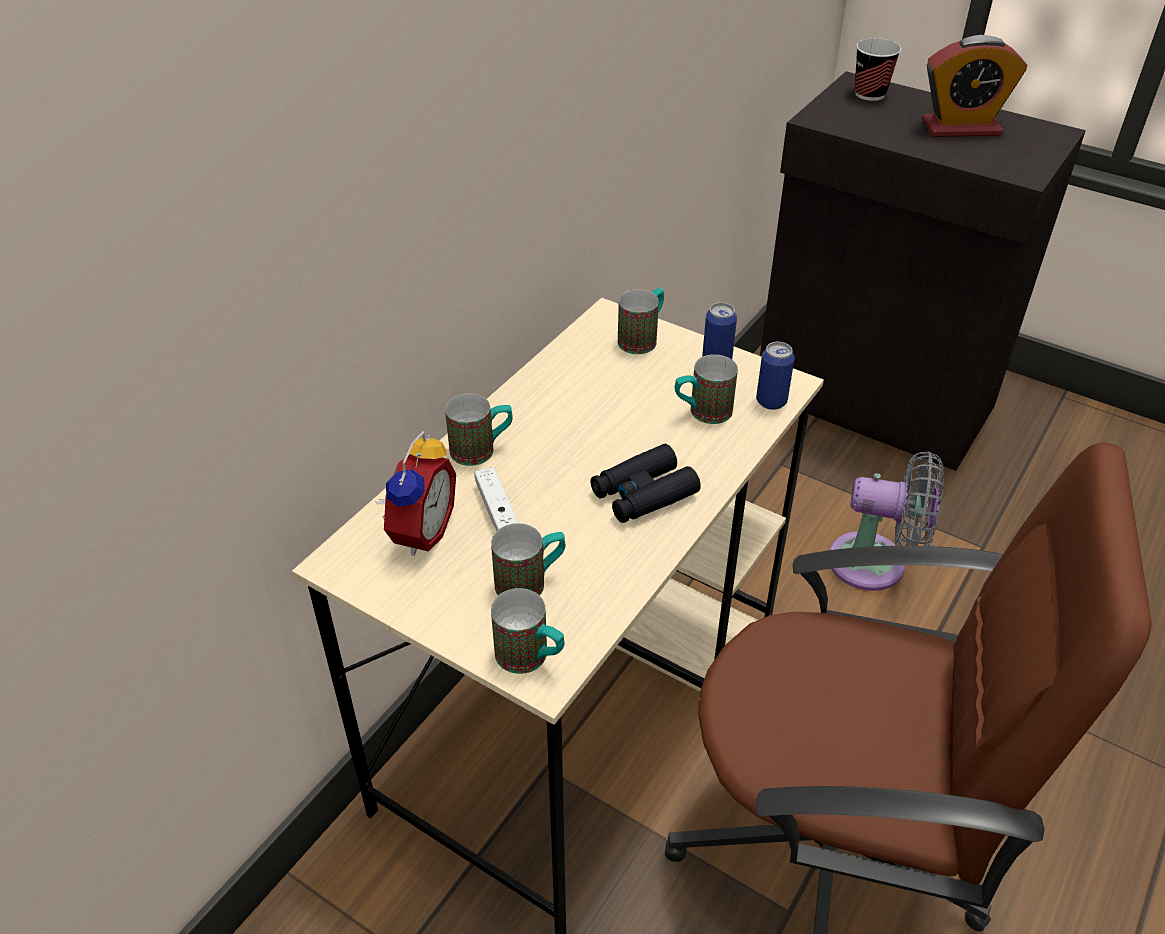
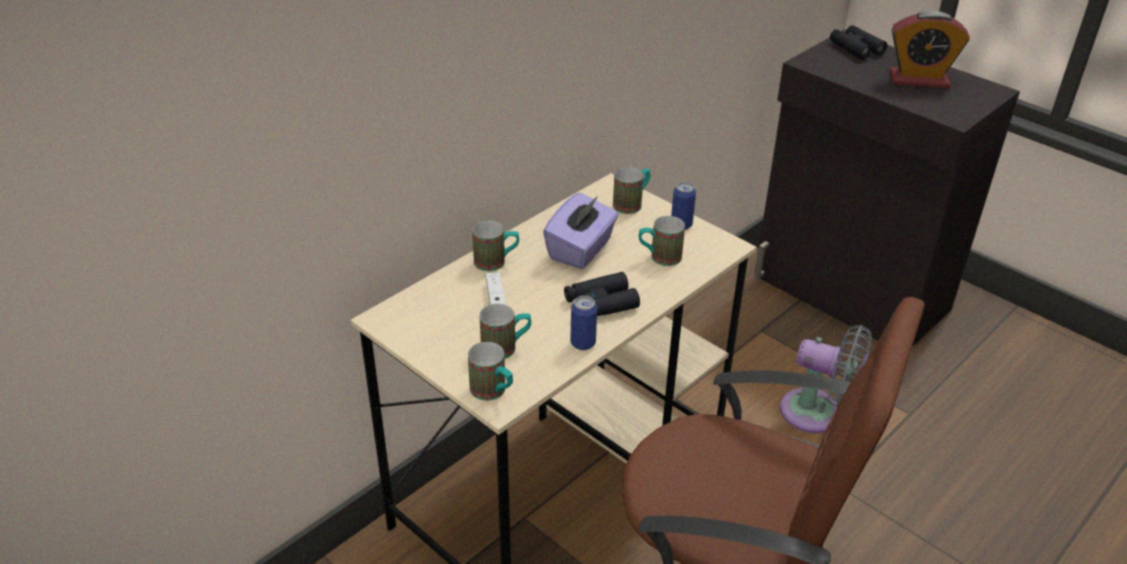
camera: 10 degrees right, 5 degrees down
alarm clock [375,431,456,556] -> none
can [756,342,795,410] -> can moved to [570,296,597,350]
cup [855,38,901,101] -> black binoculars [830,25,887,60]
none -> purple tissue box [543,193,618,269]

